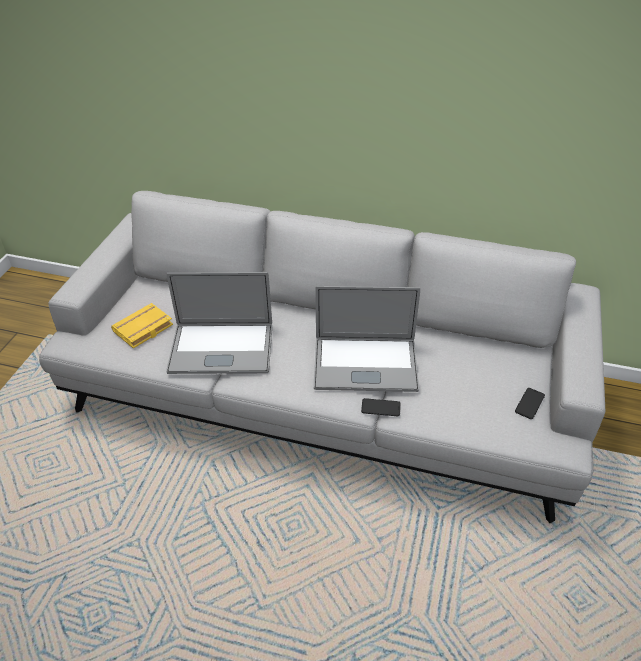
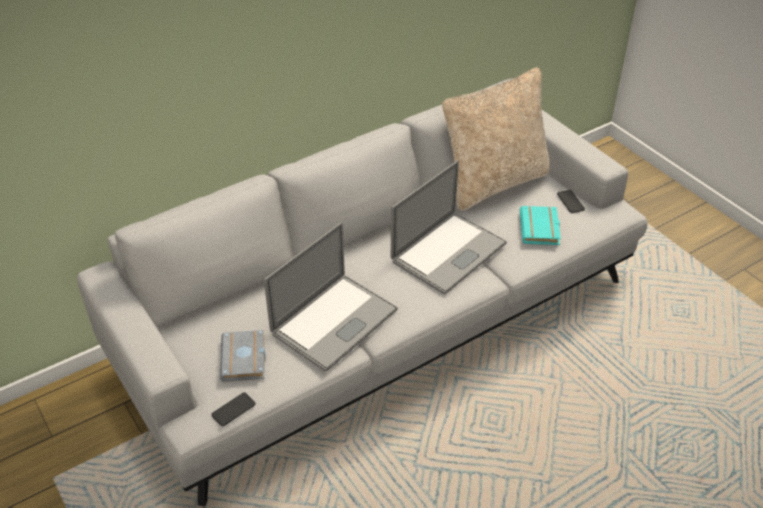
camera: 50 degrees left, 0 degrees up
yellow book [111,303,173,348] -> grey book [220,330,266,382]
phone [361,398,401,416] -> phone moved to [211,392,255,426]
none -> beige pillow [442,67,549,210]
none -> turquoise book [520,206,561,245]

